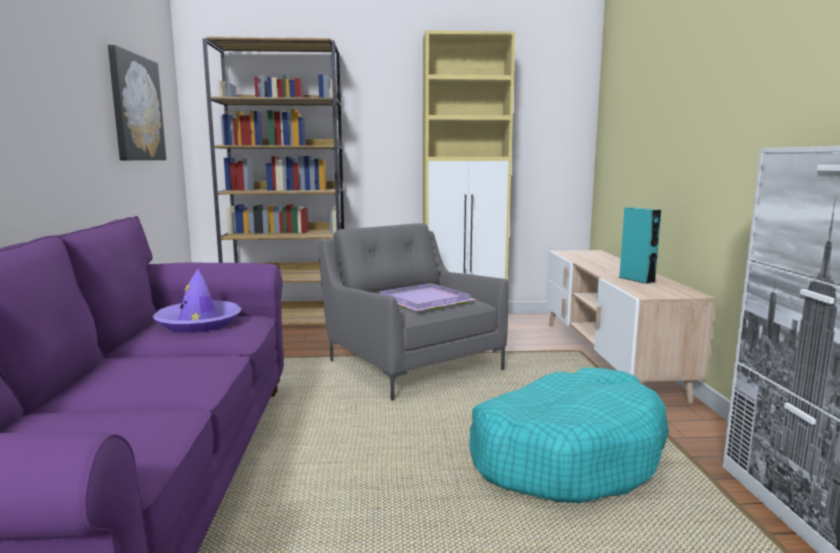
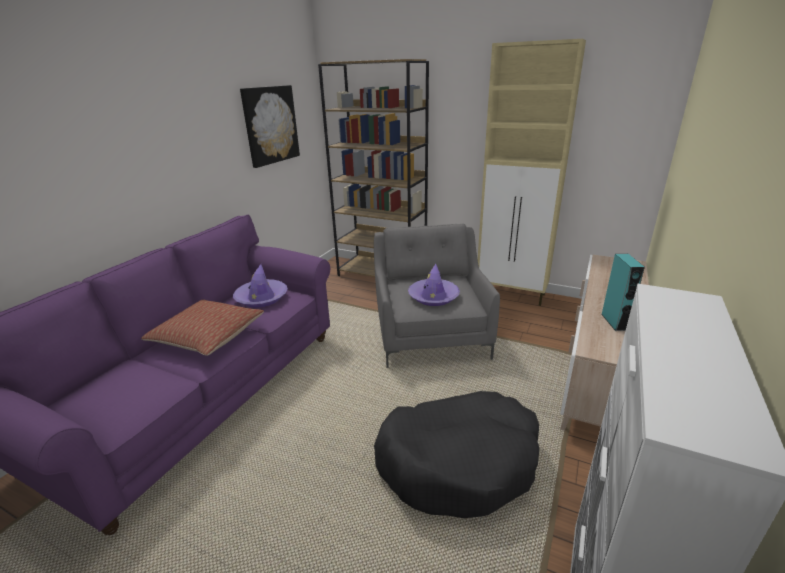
camera: 30 degrees right, 15 degrees up
purple tray [380,283,476,311] -> purple hat [408,264,460,306]
turquoise dog bed [469,368,669,503] -> black dog bed [374,391,539,518]
none -> pillow [141,300,264,356]

